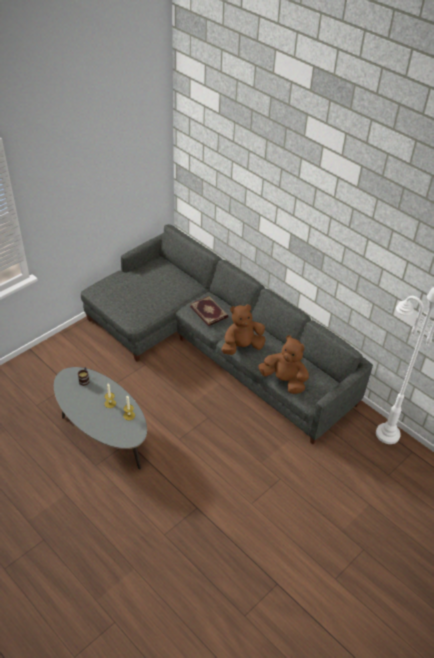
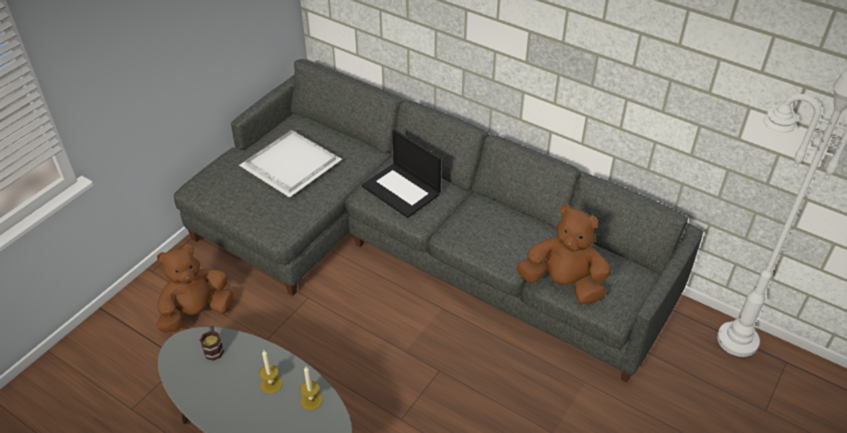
camera: 10 degrees left, 0 degrees up
book [190,296,228,326] -> laptop [362,129,441,218]
brown plush toy [221,304,266,355] -> brown plush toy moved to [156,245,233,332]
none -> white tray [239,130,342,198]

